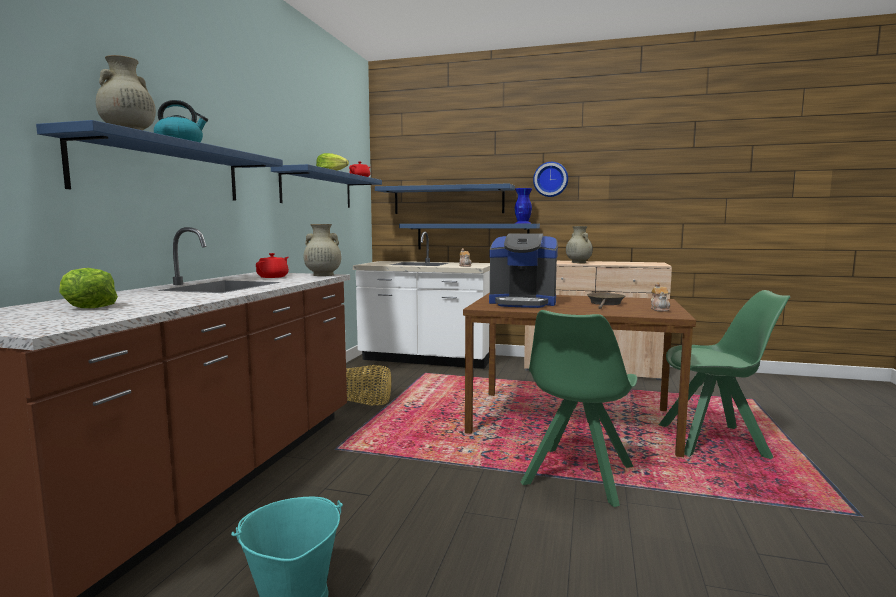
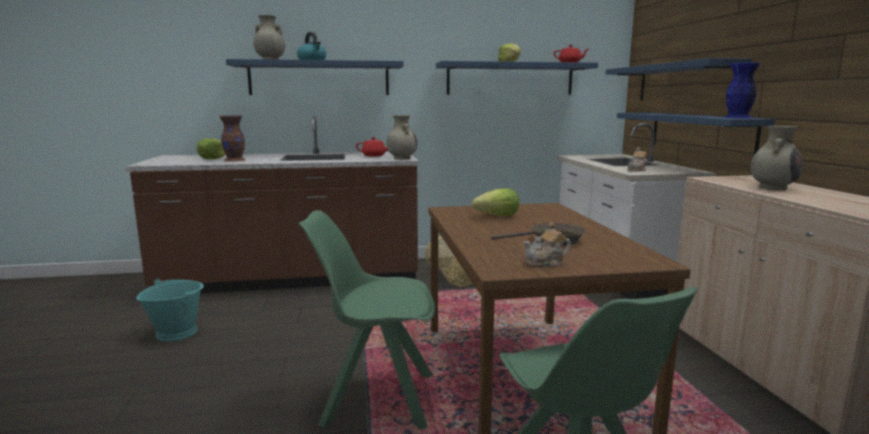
camera: 65 degrees right, 5 degrees up
coffee machine [489,233,558,308] -> lettuce [472,188,519,216]
wall clock [533,162,568,197] -> none
none -> brown vase [219,115,246,162]

